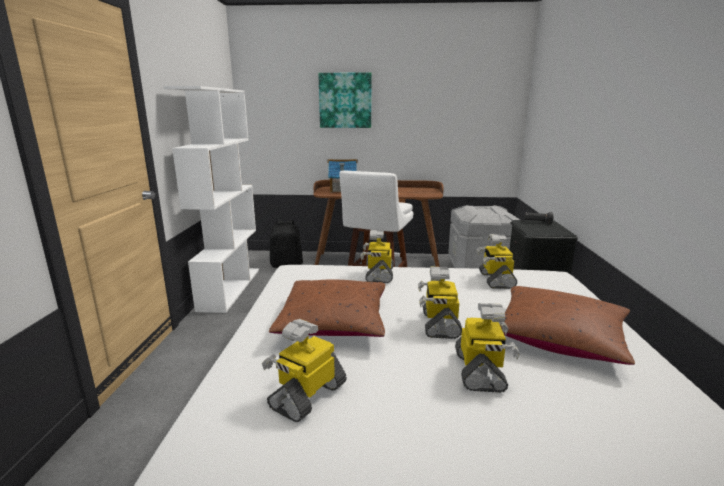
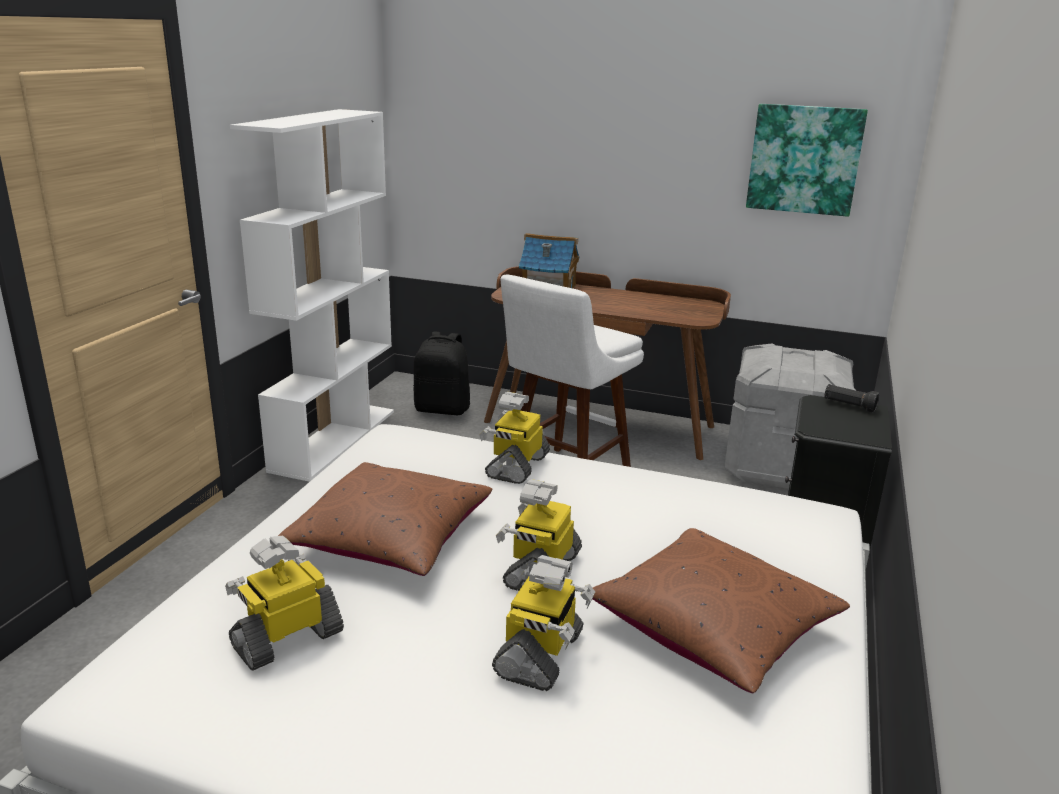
camera: 15 degrees right, 5 degrees up
picture [318,72,372,128] -> picture moved to [746,104,868,217]
toy robot [476,234,517,289] -> none

